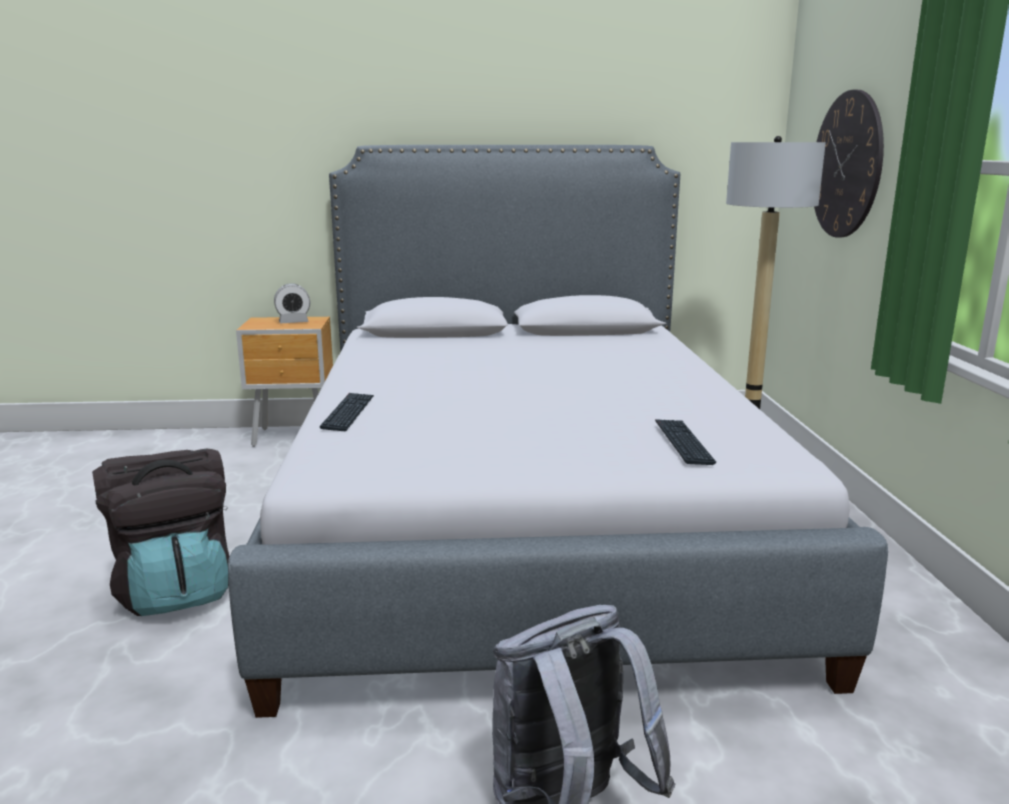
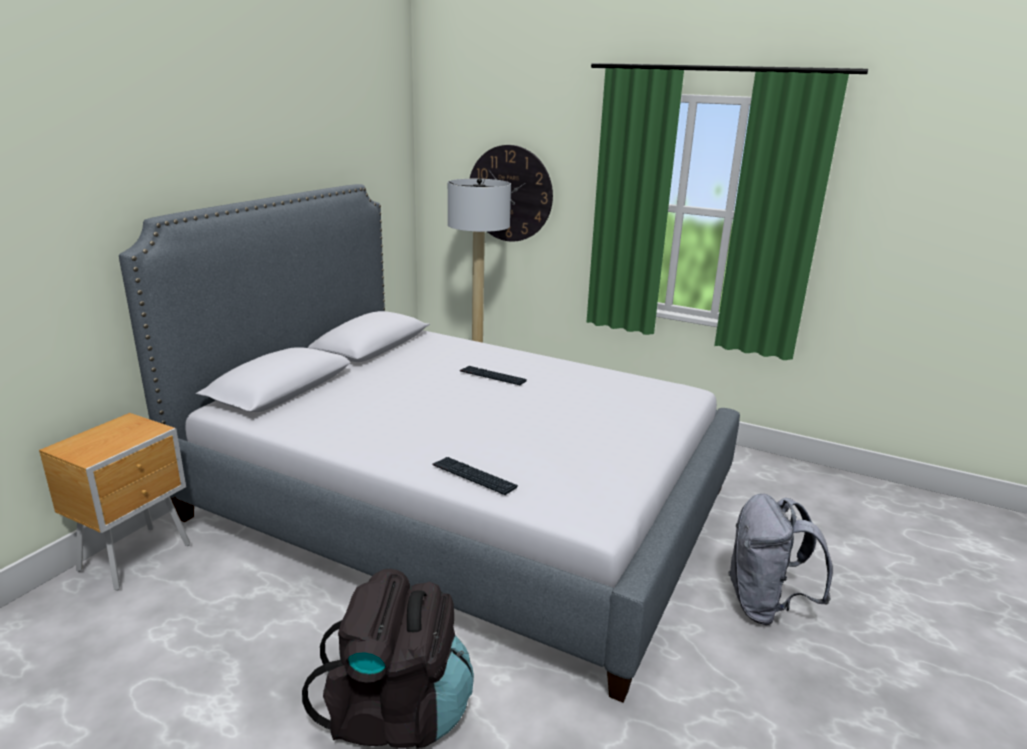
camera: 60 degrees left, 5 degrees up
alarm clock [274,283,310,323] -> none
keyboard [655,419,716,465] -> keyboard moved to [460,366,527,385]

